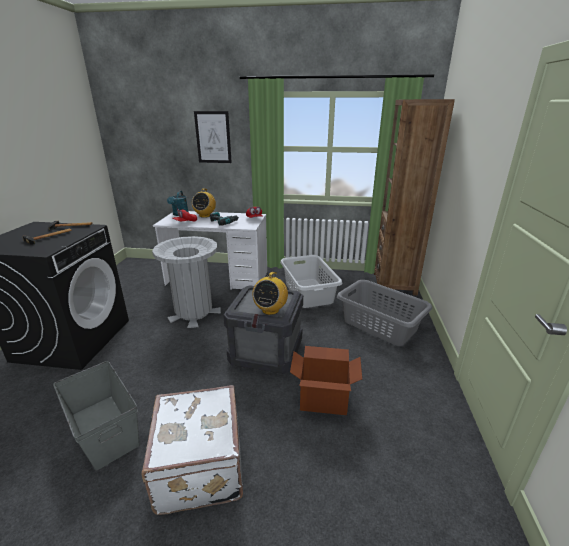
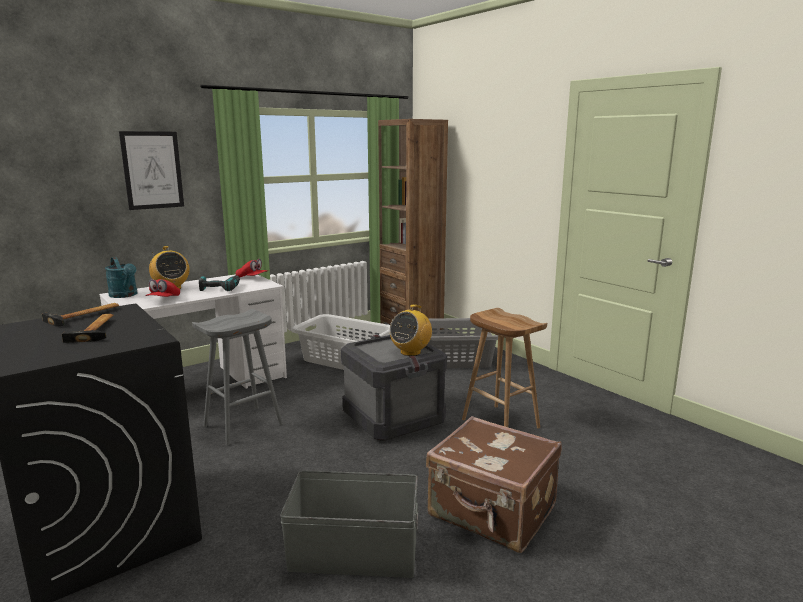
camera: 45 degrees left, 10 degrees down
white suitcase [142,385,243,515] -> brown suitcase [426,416,562,553]
grey trash can [152,236,221,328] -> grey stool [192,309,283,445]
radio [252,272,288,315] -> radio turned 60 degrees clockwise [390,304,432,356]
cardboard box [290,346,362,415] -> brown stool [462,308,547,429]

